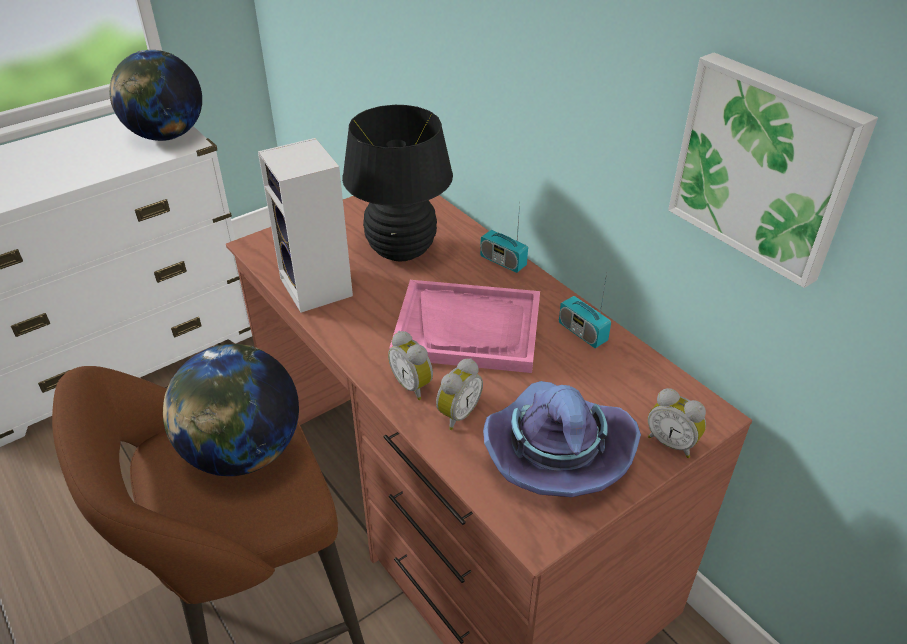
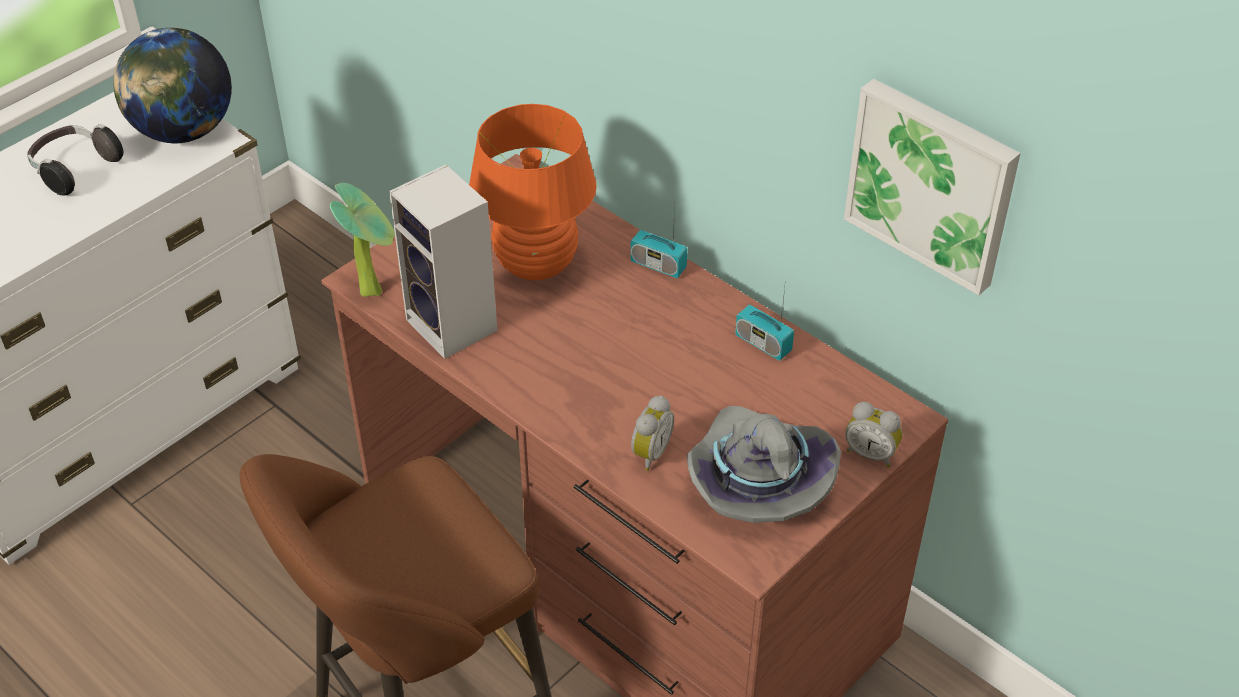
camera: 10 degrees left, 5 degrees up
globe [163,344,299,476] -> none
black table lamp [342,105,453,261] -> orange table lamp [469,104,597,280]
alarm clock [388,331,433,400] -> none
pink tray [389,280,540,373] -> none
purple hat [483,381,641,497] -> grey hat [687,406,841,523]
none -> headphones [27,124,123,196]
none -> potted plant [330,183,395,297]

